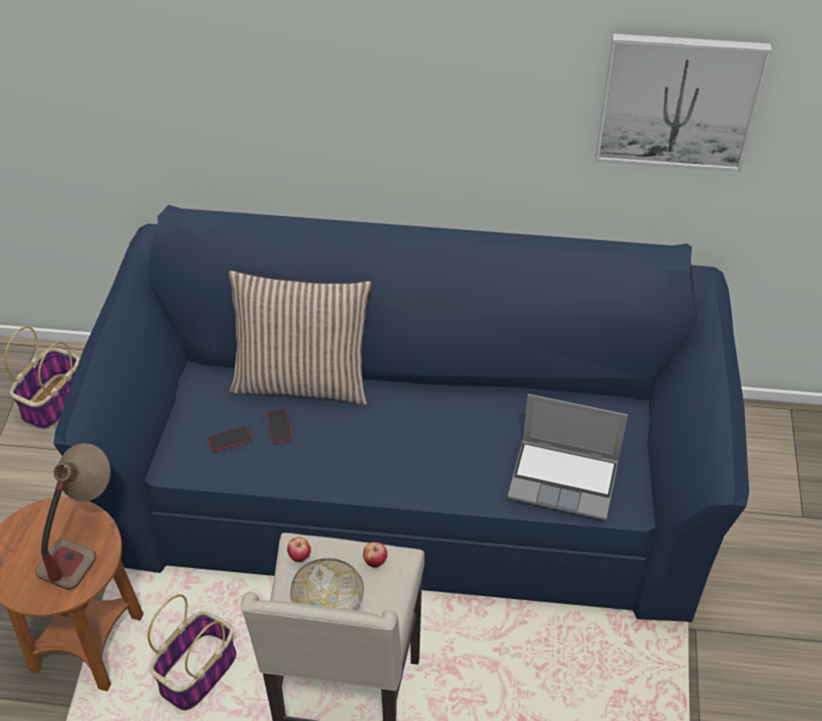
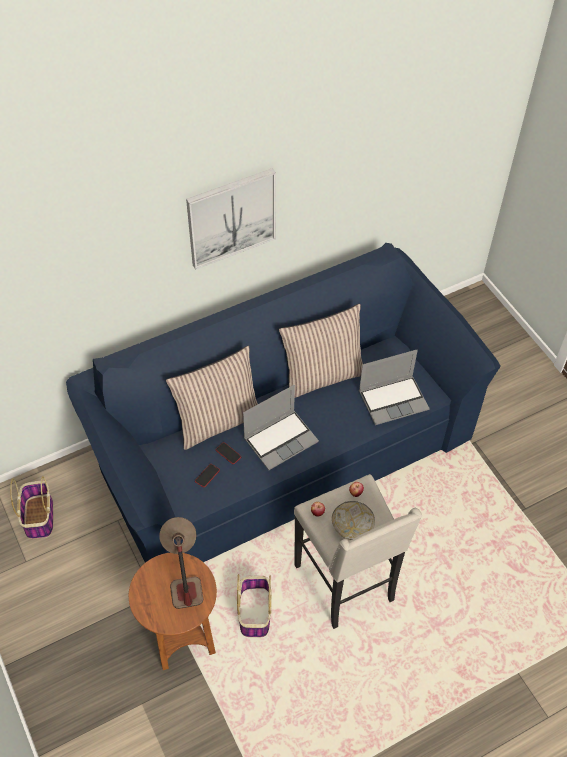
camera: 35 degrees left, 5 degrees up
picture [596,33,772,172] -> picture moved to [186,168,276,270]
none -> laptop [243,385,319,470]
none -> pillow [279,304,363,398]

